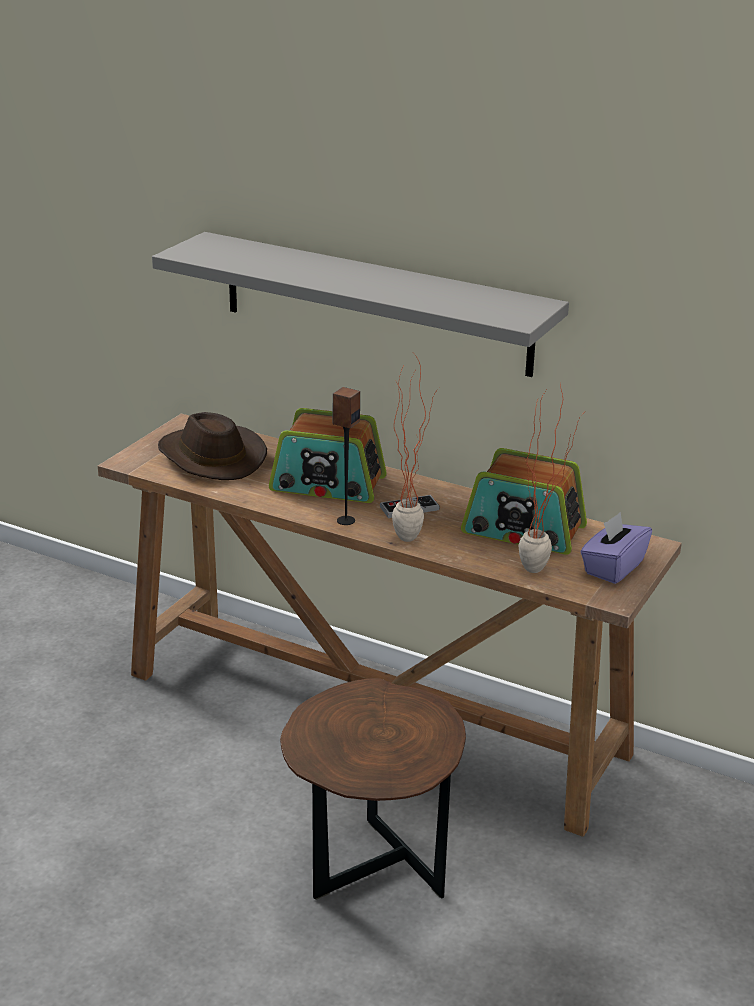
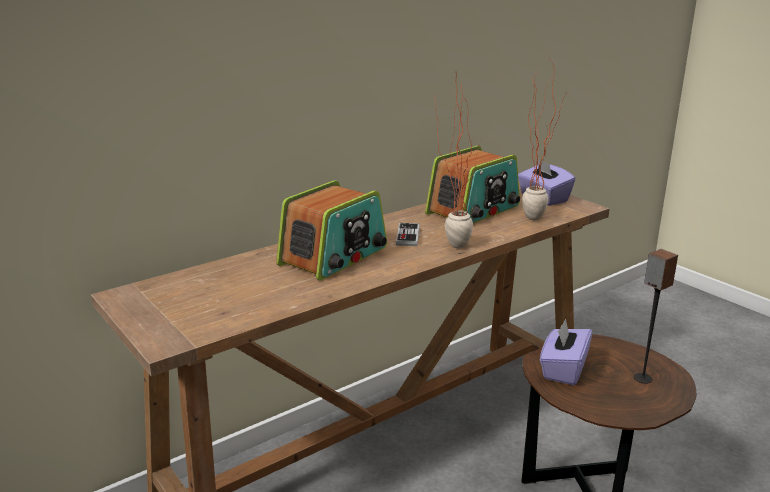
camera: 65 degrees left, 5 degrees down
grey shelf [152,232,569,377] -> none
brown hat [158,412,267,480] -> none
speaker [333,387,360,525] -> speaker moved to [634,249,678,384]
none -> purple tissue box [540,319,592,385]

